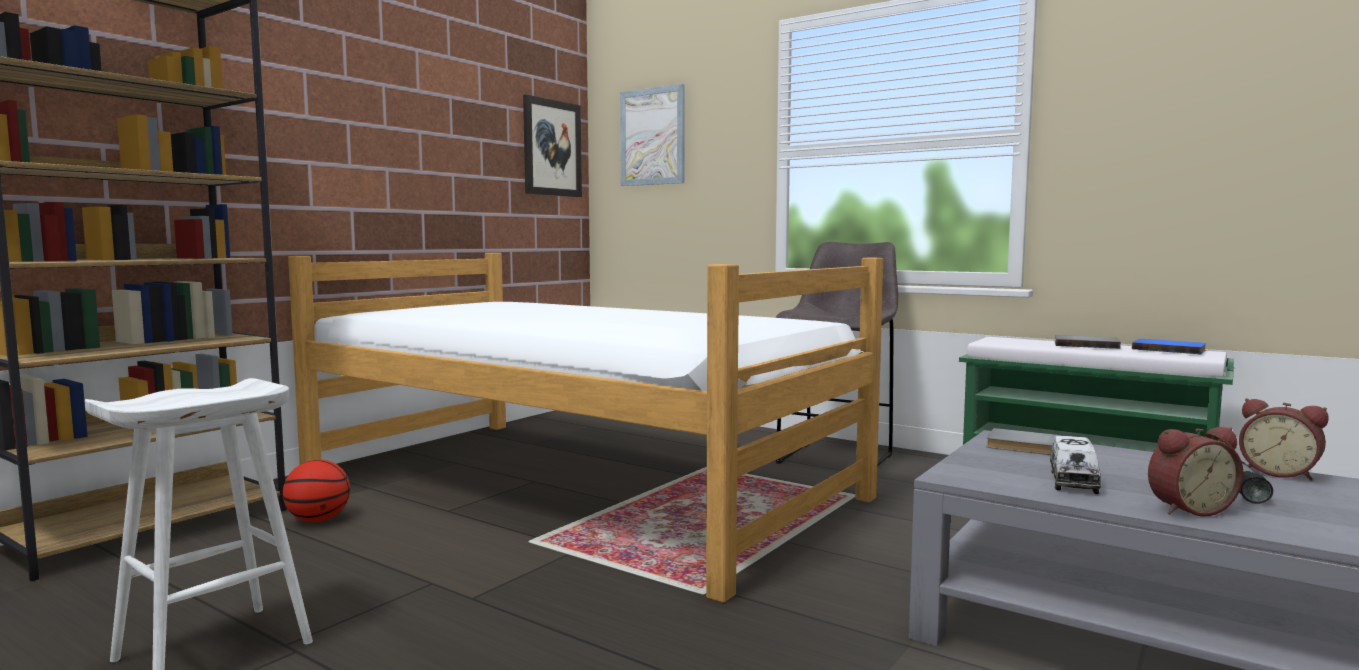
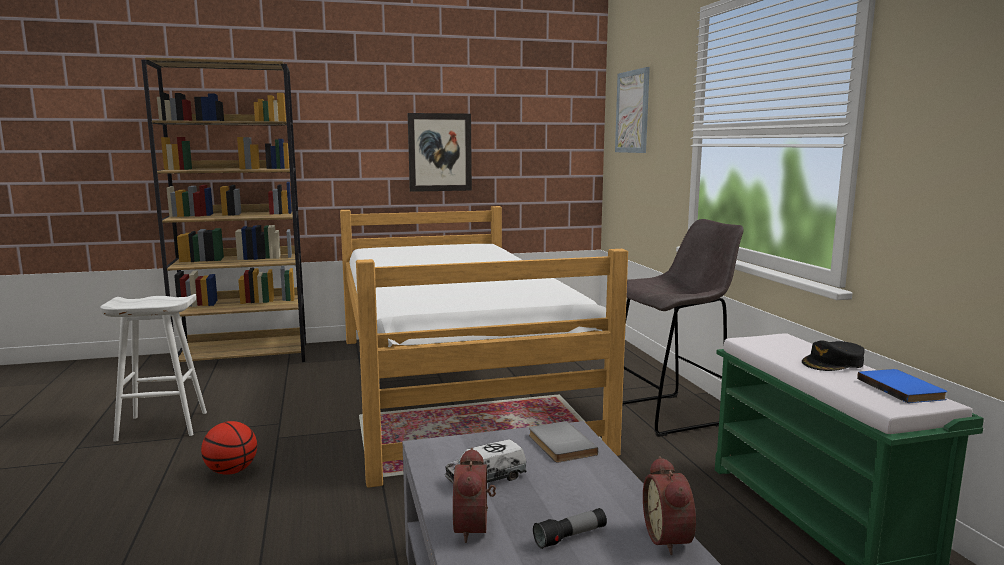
camera: 40 degrees right, 5 degrees up
basketball [283,459,350,522] -> basketball moved to [201,421,257,475]
picture [523,95,582,197] -> picture moved to [408,113,472,192]
grey book [1055,335,1121,349] -> black cap [802,340,865,371]
alarm clock [1148,427,1244,517] -> alarm clock turned 60 degrees clockwise [453,448,496,543]

